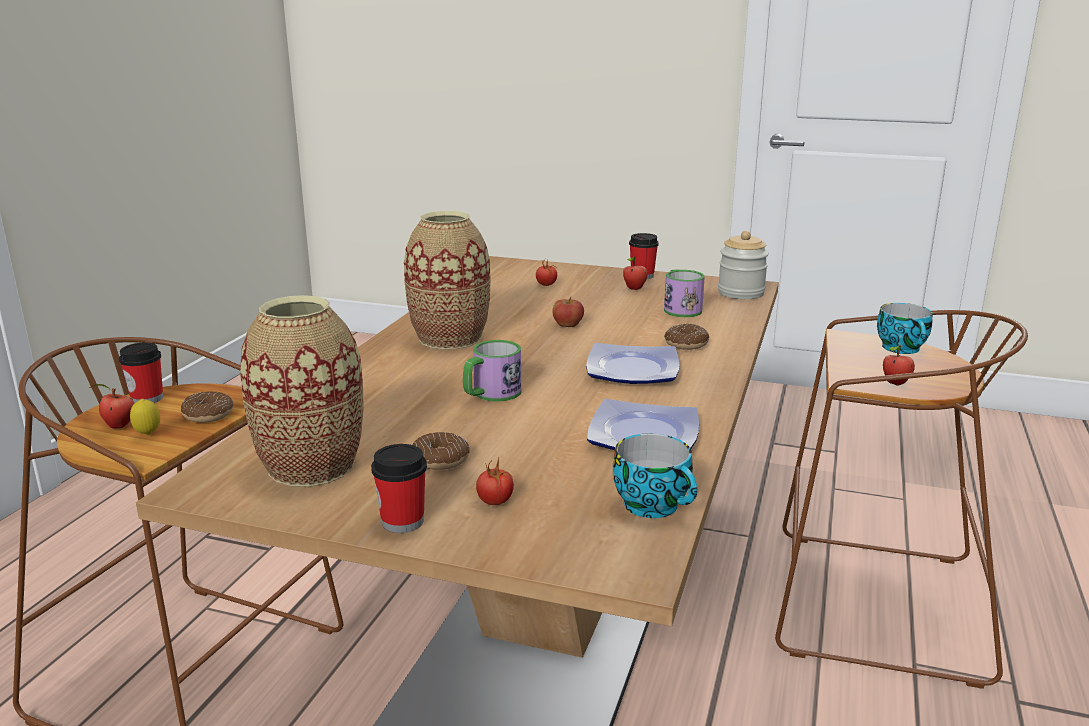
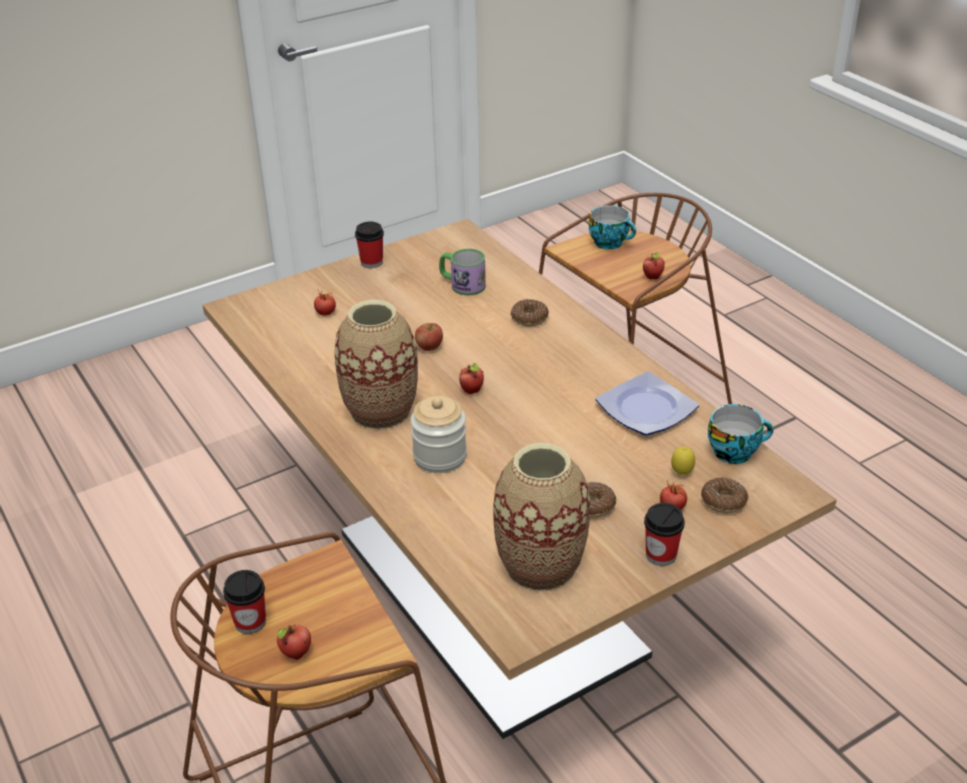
camera: 50 degrees left, 15 degrees up
lemon [130,399,160,435] -> lemon moved to [671,447,695,475]
donut [181,391,234,423] -> donut moved to [701,478,748,513]
mug [463,340,521,402] -> none
plate [586,343,679,384] -> none
apple [623,257,648,290] -> apple moved to [459,363,484,394]
jar [718,231,769,299] -> jar moved to [410,396,467,473]

